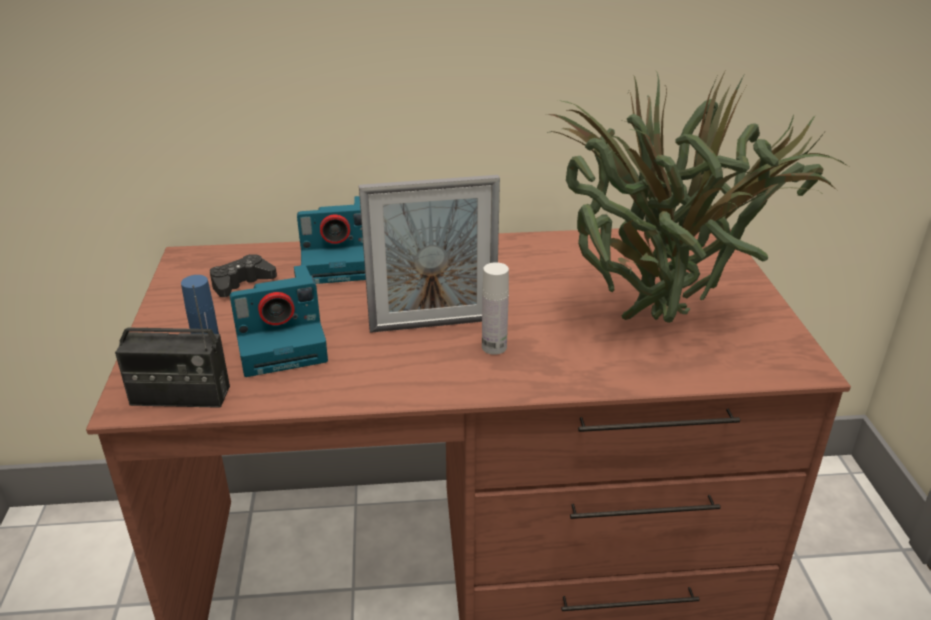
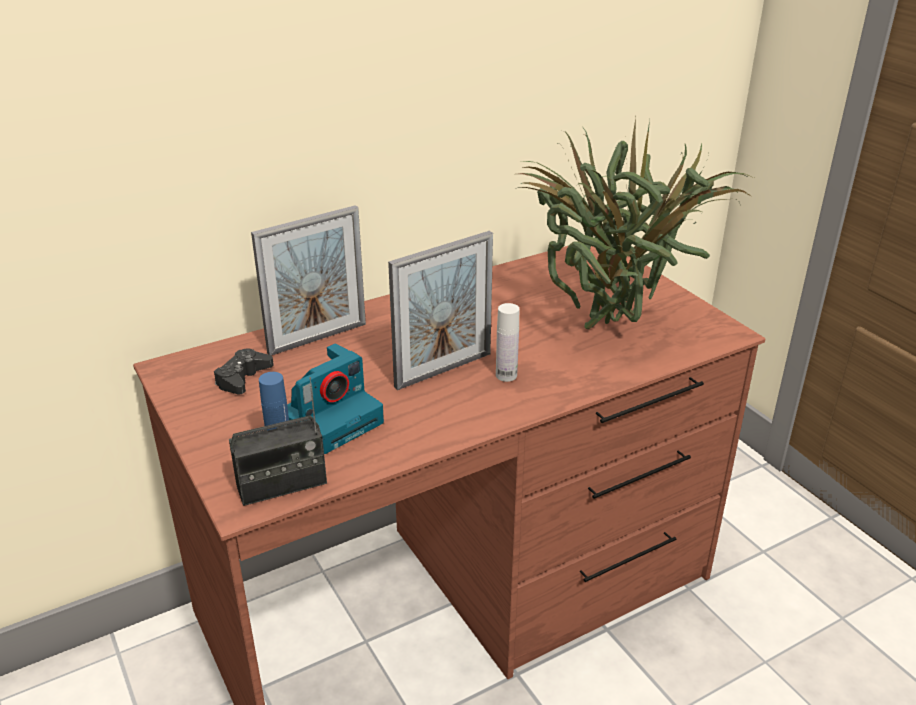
camera: 25 degrees left, 0 degrees up
camera [297,196,366,284] -> picture frame [251,205,366,355]

